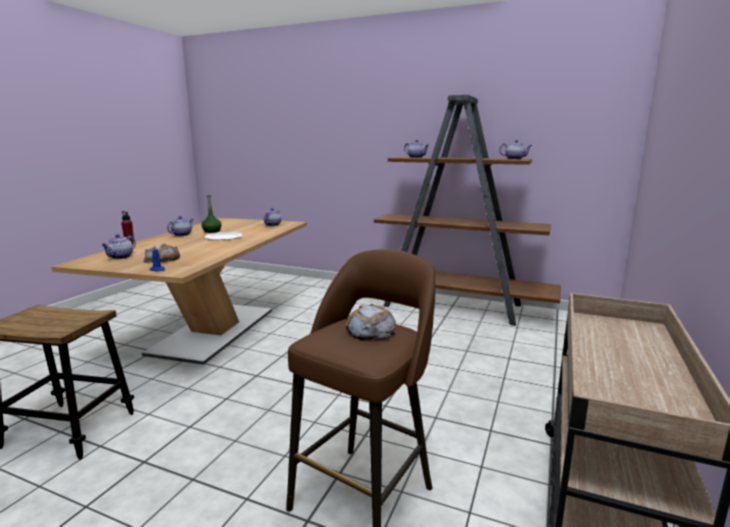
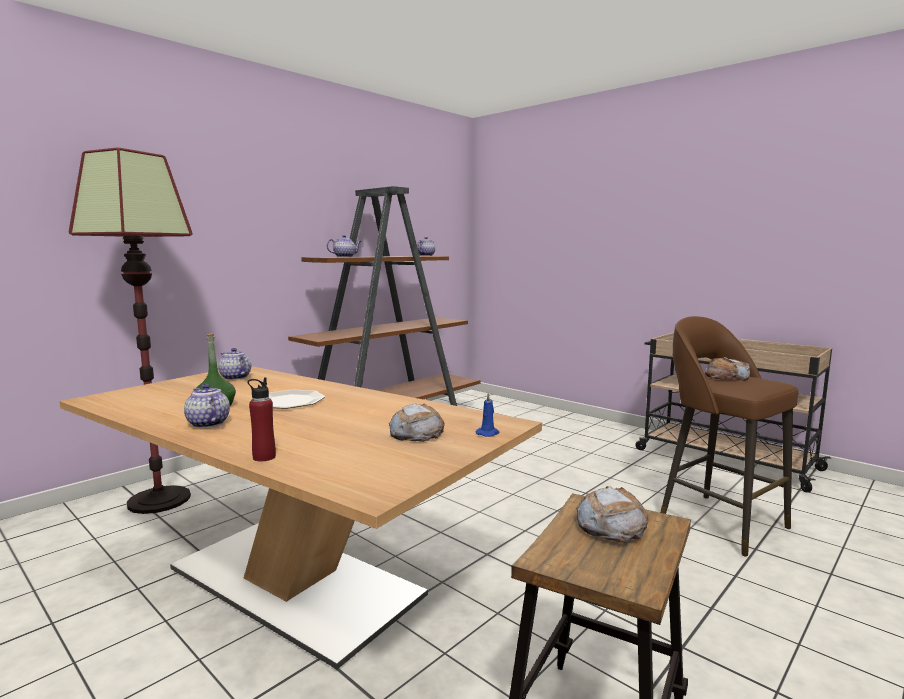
camera: 70 degrees left, 5 degrees down
teapot [101,234,136,259] -> none
none -> floor lamp [69,147,193,514]
none -> bread [576,486,649,543]

